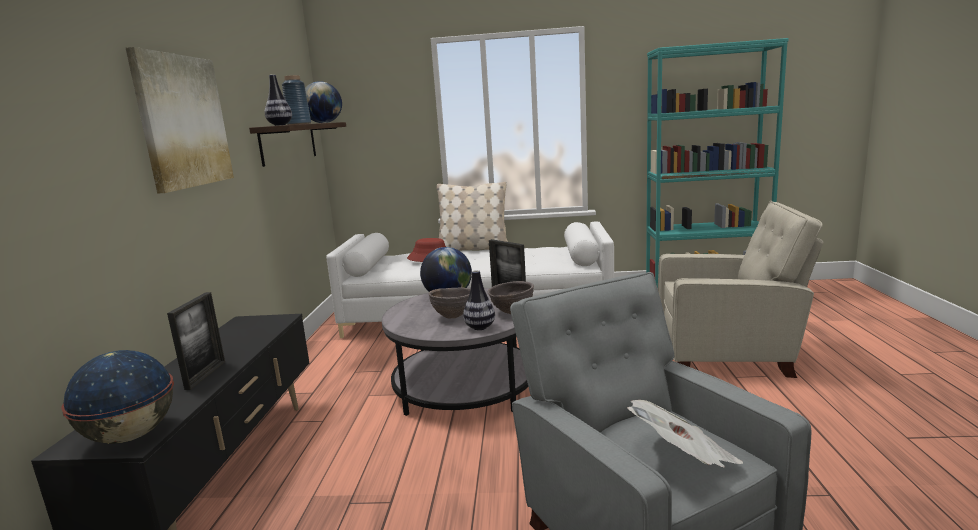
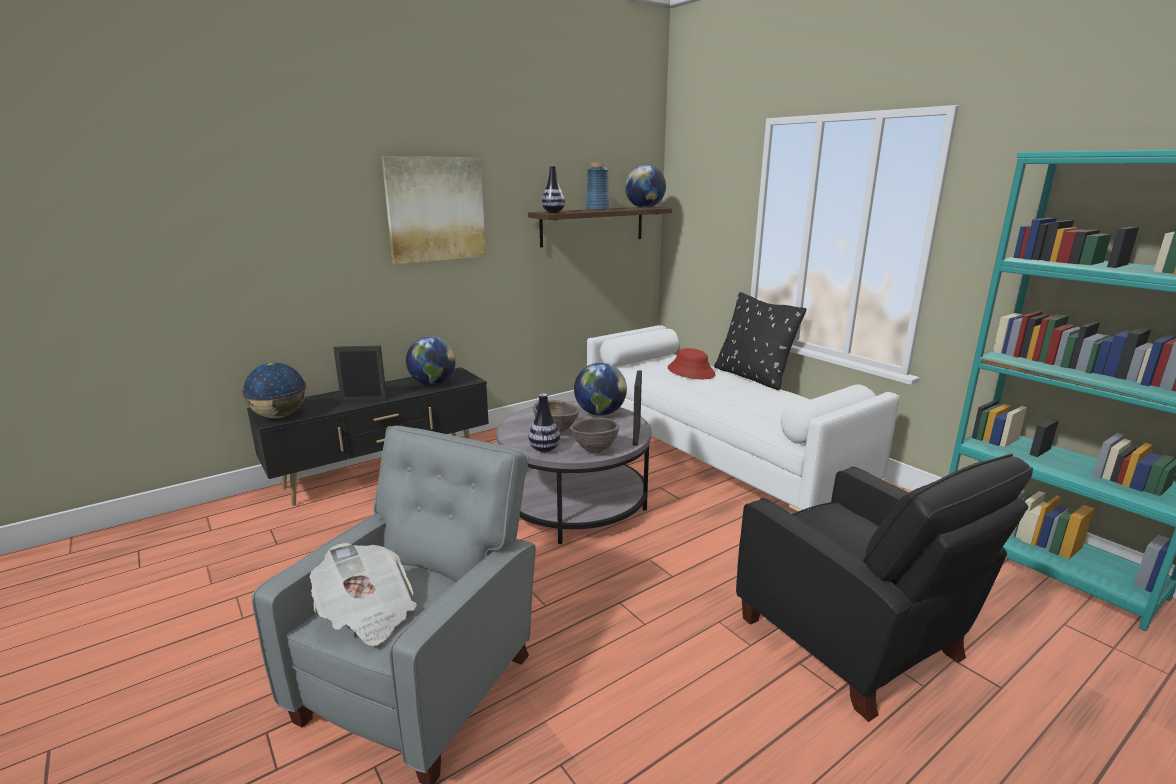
camera: 50 degrees right, 5 degrees up
picture frame [167,292,225,390] -> picture frame turned 150 degrees counterclockwise [334,346,387,401]
beige pillow [437,182,508,251] -> black pillow [714,292,807,390]
beige armchair [658,201,824,378] -> black armchair [736,453,1033,722]
none -> globe [406,336,456,385]

